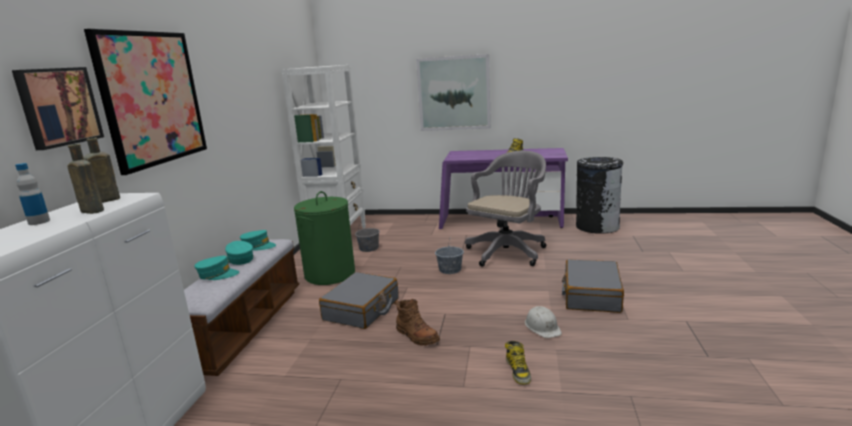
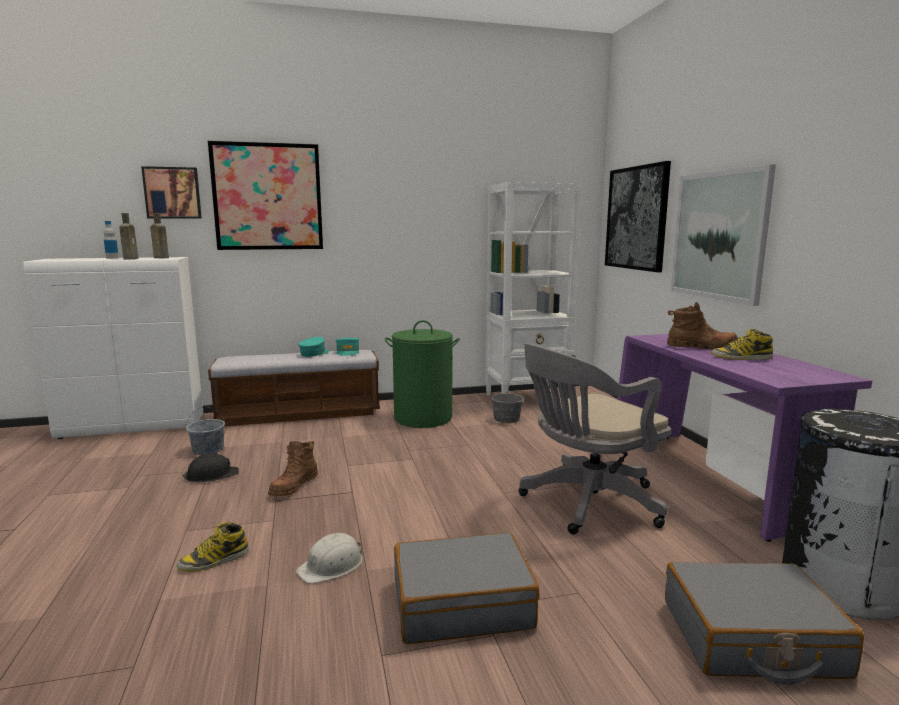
camera: 65 degrees right, 5 degrees down
turquoise cap [194,256,239,280] -> none
grey suitcase [319,272,399,329] -> grey suitcase moved to [665,562,864,685]
grey bucket [435,237,464,274] -> grey bucket moved to [186,407,225,455]
grey office chair [465,151,546,267] -> grey office chair turned 135 degrees clockwise [518,344,671,535]
none -> black hard hat [182,454,239,483]
none -> picture [605,161,671,272]
none -> brown boot [667,302,738,350]

